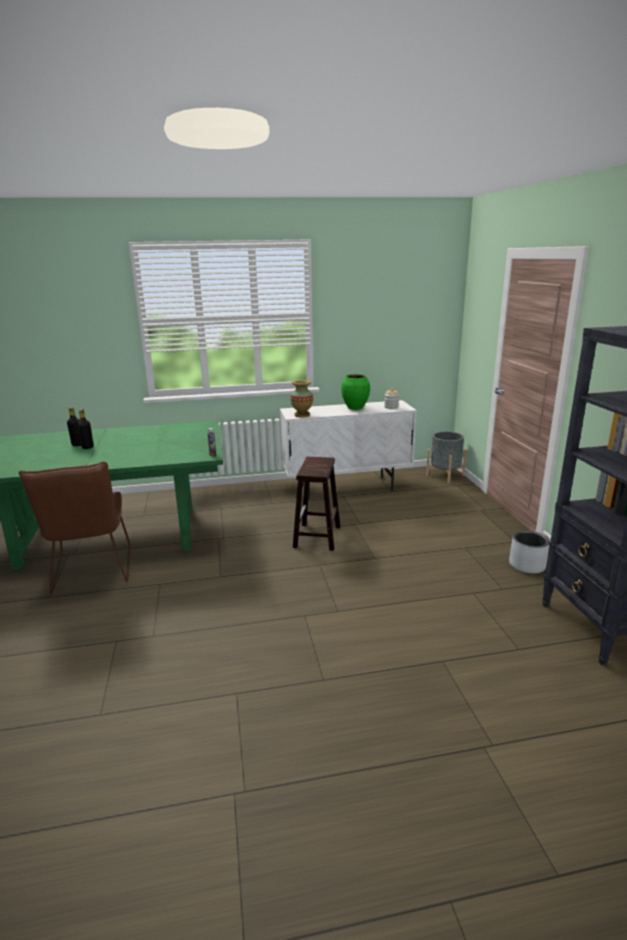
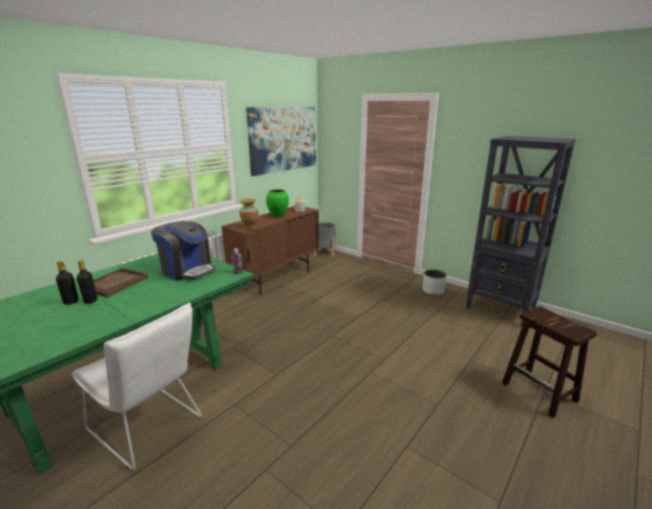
camera: 40 degrees left, 0 degrees up
brown chair [19,462,130,594] -> white chair [71,302,202,470]
white cabinet [280,400,417,499] -> brown cabinet [221,206,319,294]
brown stool [293,457,340,551] -> brown stool moved to [502,306,597,418]
none -> brown tray [93,268,148,298]
none -> coffee machine [151,221,215,281]
none -> picture [246,107,316,176]

